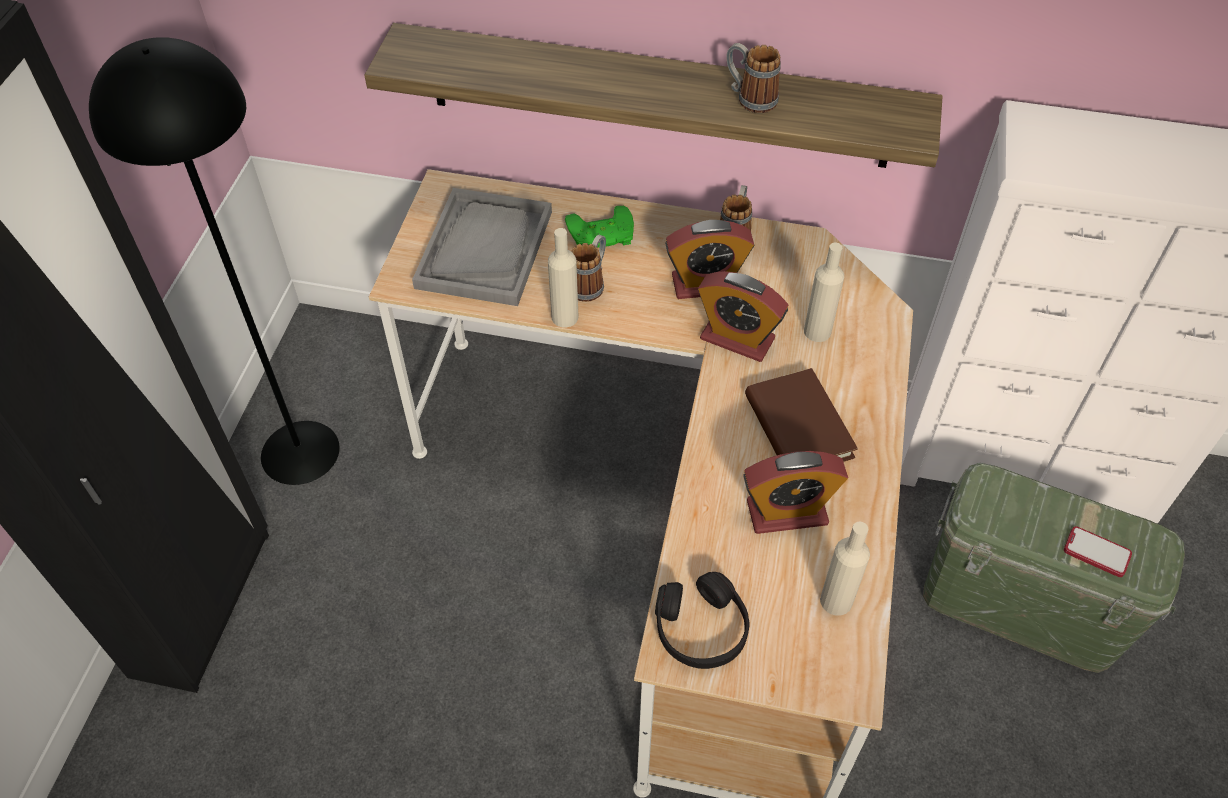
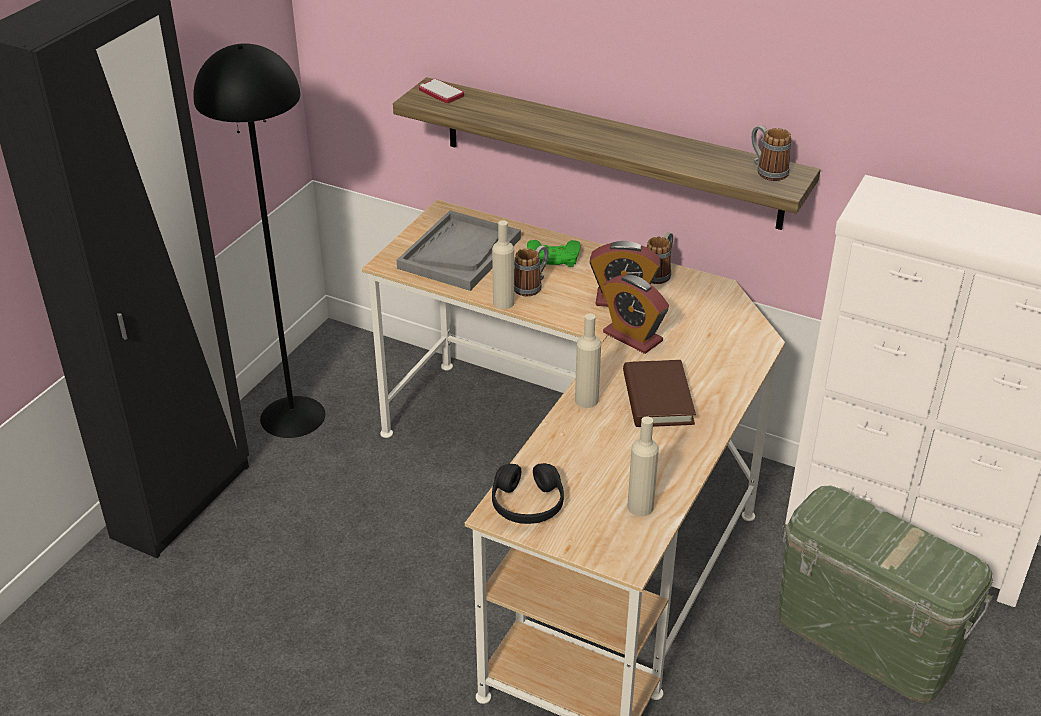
camera: 15 degrees right, 15 degrees down
mug [726,43,781,113] -> mug moved to [751,125,791,181]
alarm clock [743,451,848,534] -> none
beige bottle [804,243,844,342] -> beige bottle moved to [575,313,601,408]
phone [1064,526,1132,577] -> phone moved to [418,79,464,103]

